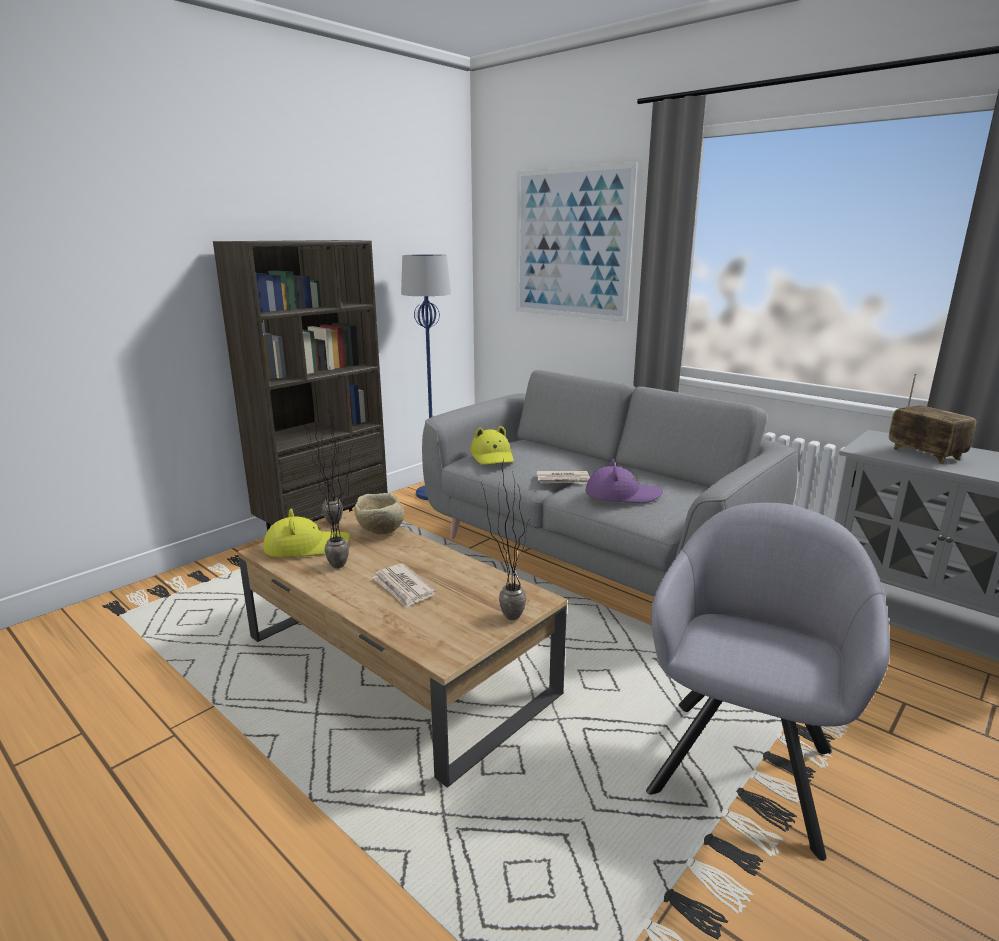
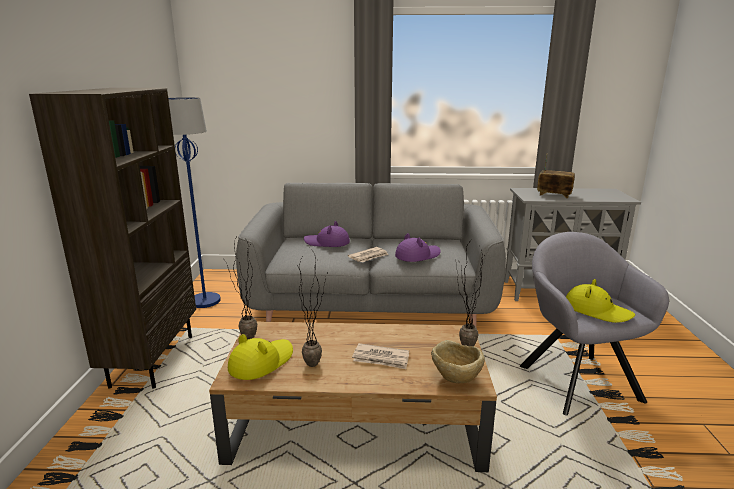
camera: 40 degrees left, 0 degrees up
beige bowl [354,493,404,534] -> beige bowl moved to [431,340,485,383]
yellow hat [470,426,514,465] -> yellow hat moved to [566,279,635,323]
picture [516,162,638,322] -> none
none -> purple hat [304,221,350,247]

